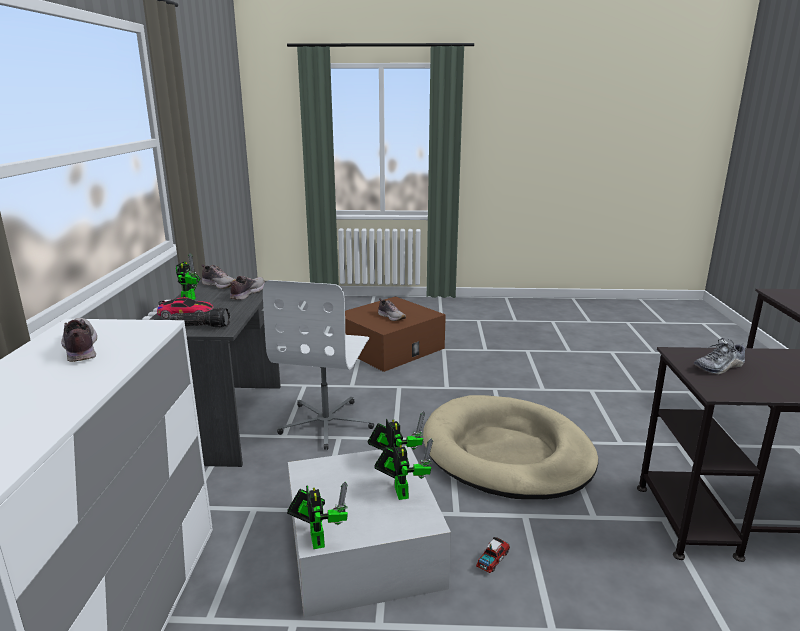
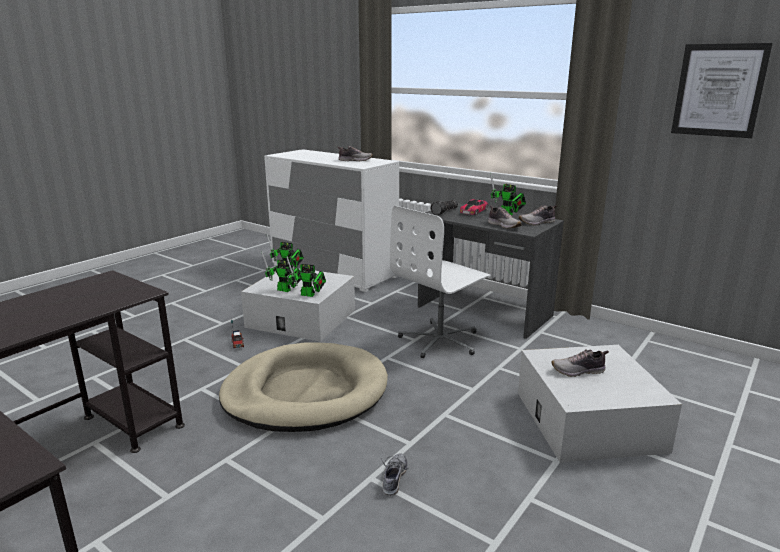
camera: 125 degrees right, 0 degrees up
white office chair [263,280,374,450] -> white office chair turned 90 degrees counterclockwise [390,206,491,358]
brown storage box [345,296,446,372] -> white storage box [518,345,682,462]
shoe [694,338,745,375] -> shoe moved to [381,453,408,496]
none -> picture [671,43,773,138]

